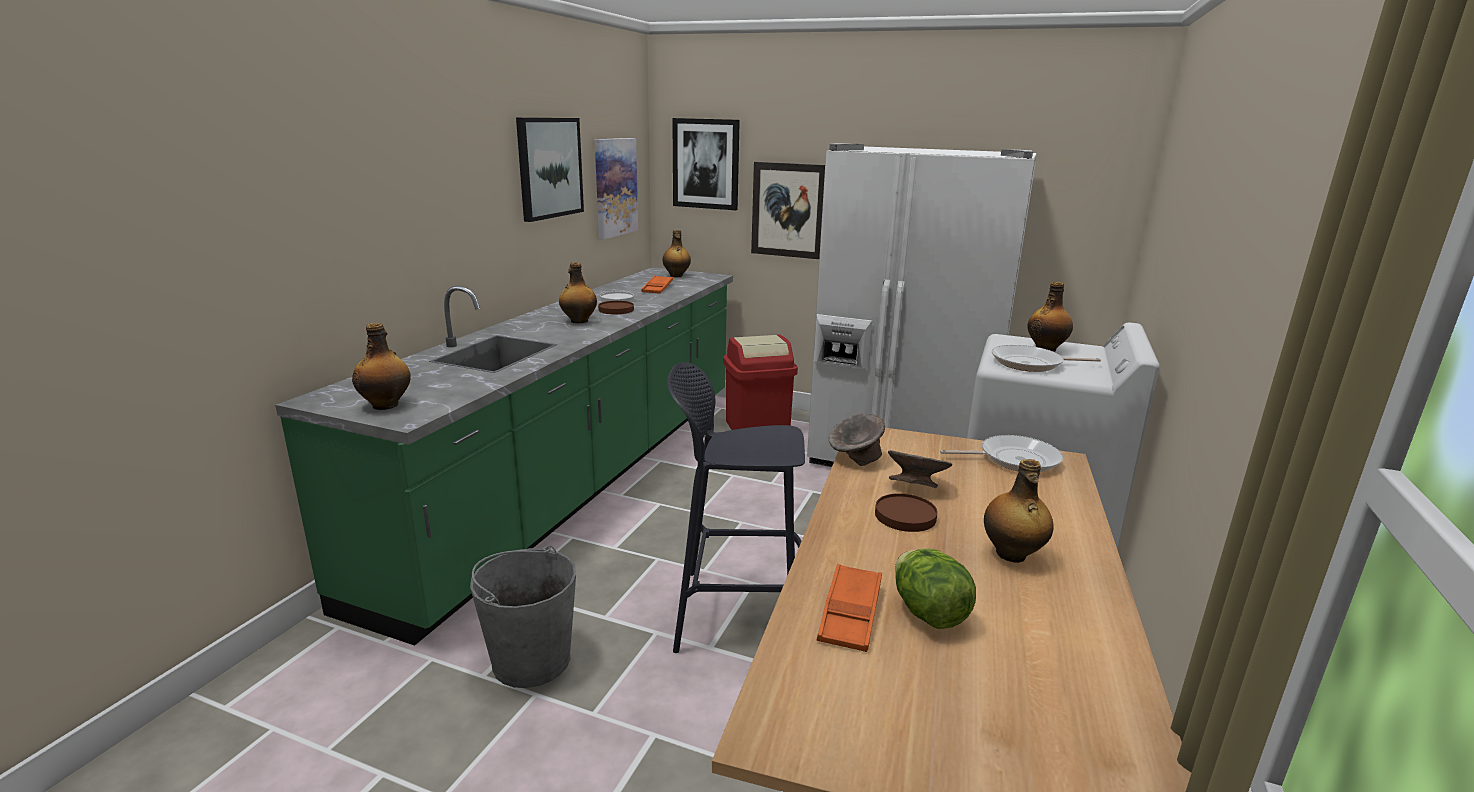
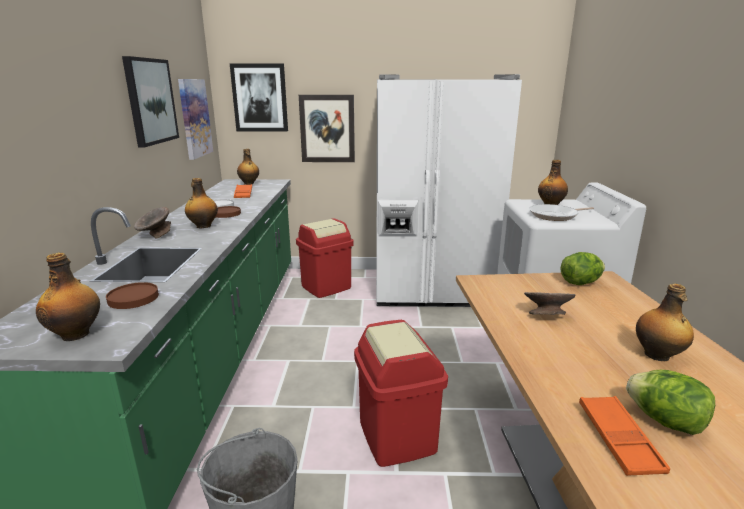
camera: 20 degrees left, 0 degrees up
grey stool [667,362,805,653] -> red trash can [354,320,448,467]
grey bowl [829,414,885,466] -> grey bowl moved to [134,207,171,239]
brown plate [875,493,938,532] -> brown plate moved to [106,282,159,309]
frying pan [940,435,1063,472] -> lettuce [561,252,605,285]

